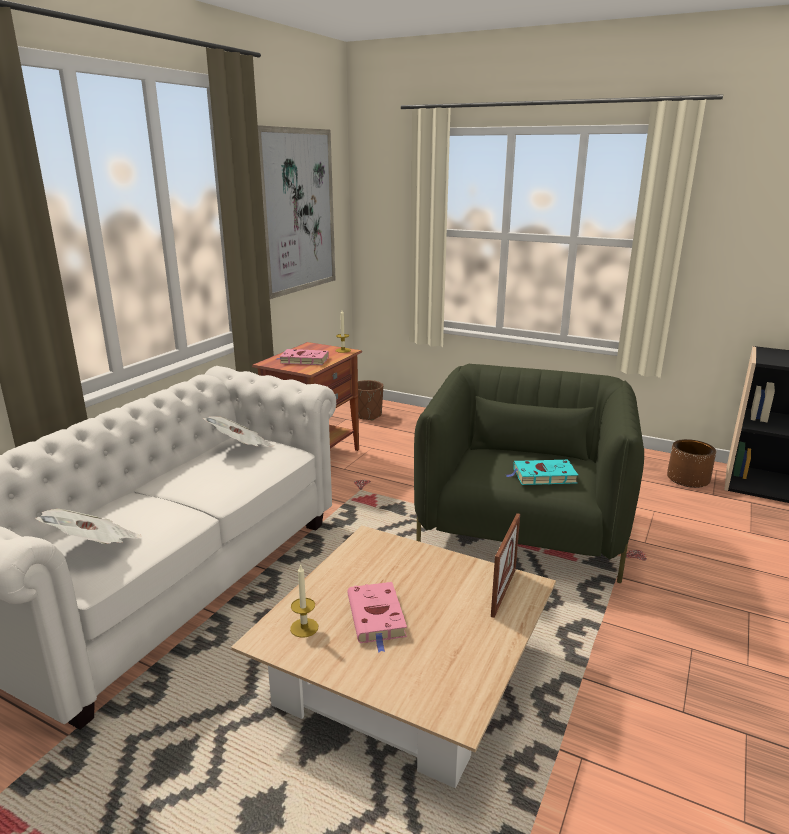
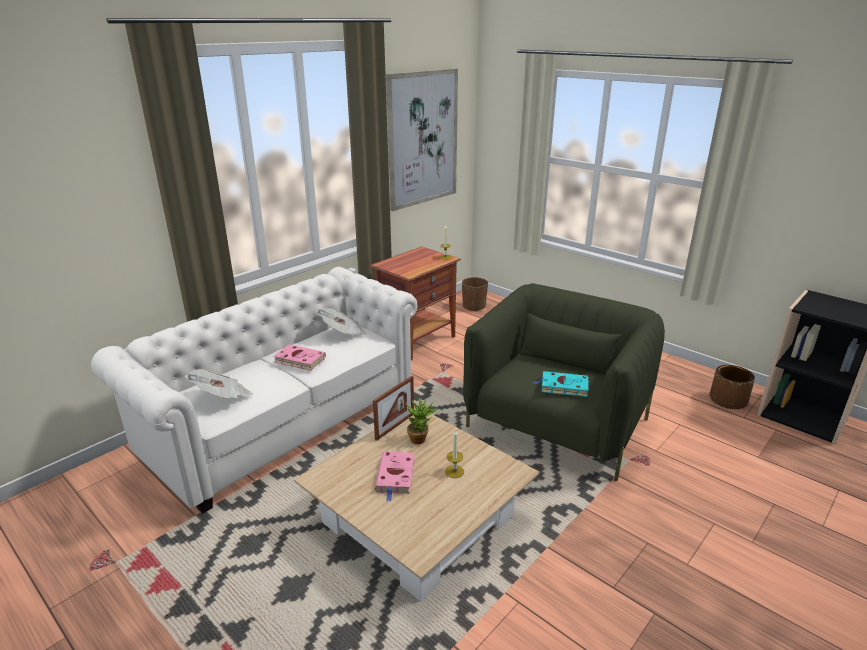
camera: 15 degrees right, 5 degrees up
pink book [277,349,329,365] -> pink book moved to [274,344,326,371]
candle [290,564,318,638] -> candle moved to [445,429,464,478]
picture frame [491,513,520,618] -> picture frame moved to [373,376,414,441]
none -> potted plant [403,398,438,444]

